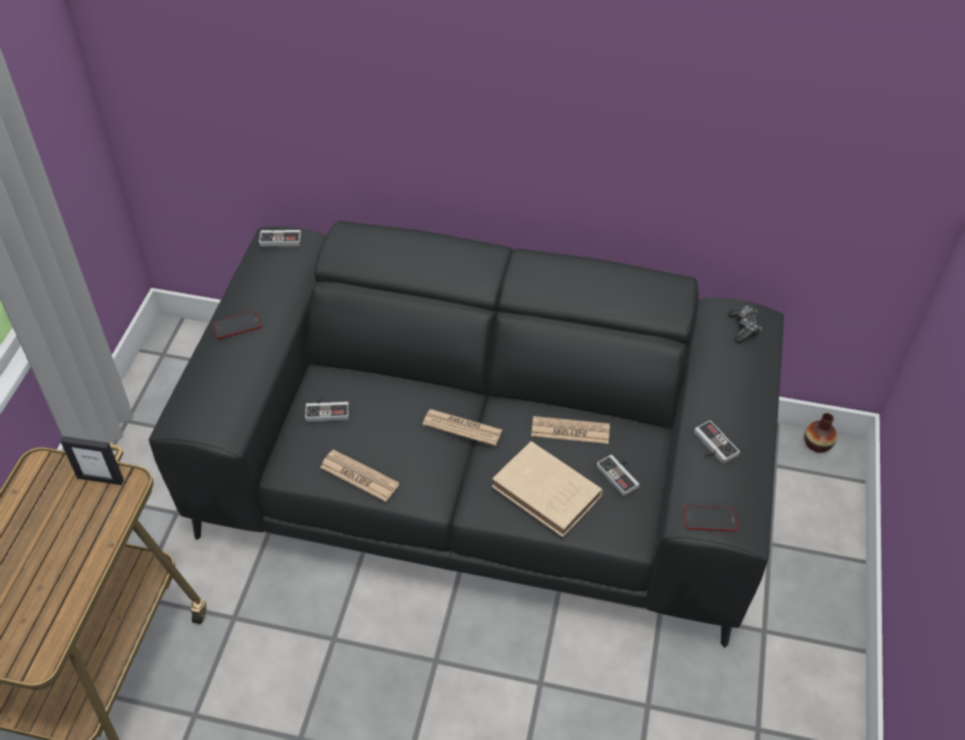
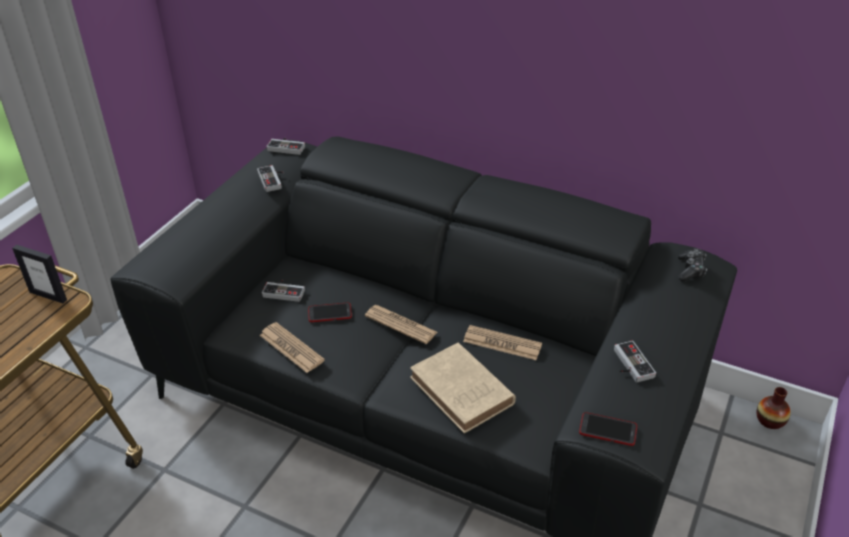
camera: 15 degrees right, 10 degrees down
phone [213,311,262,339] -> phone moved to [308,303,352,322]
game controller [596,454,639,496] -> game controller moved to [257,165,284,192]

